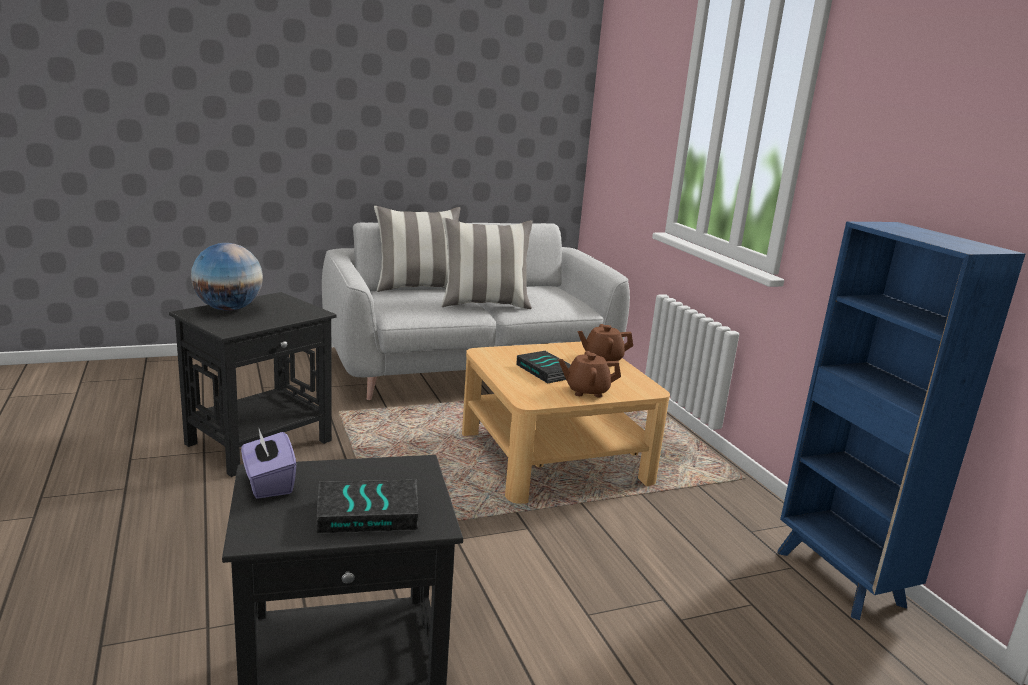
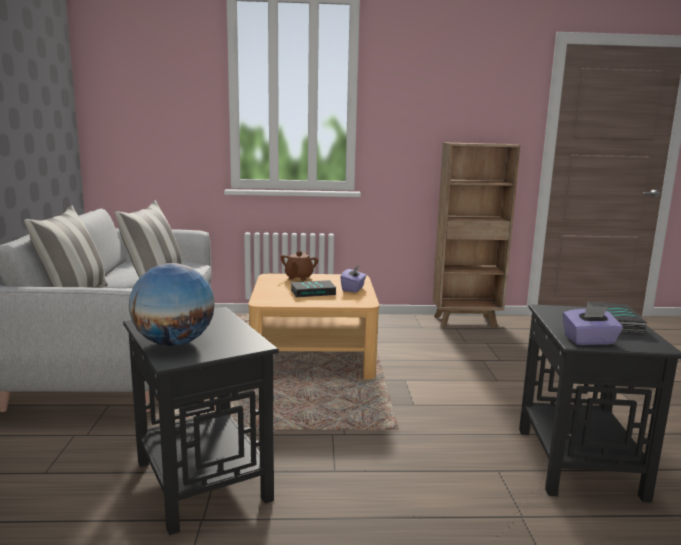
camera: 70 degrees left, 5 degrees down
brown teapot [558,351,621,398] -> purple tissue box [340,266,366,292]
blue bookcase [778,222,1025,620] -> brown bookcase [433,142,520,328]

